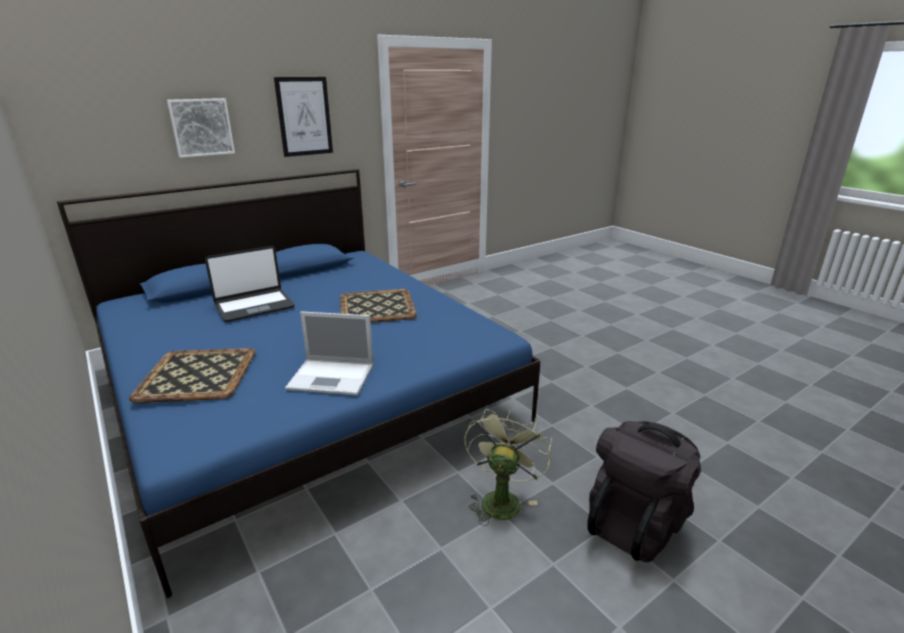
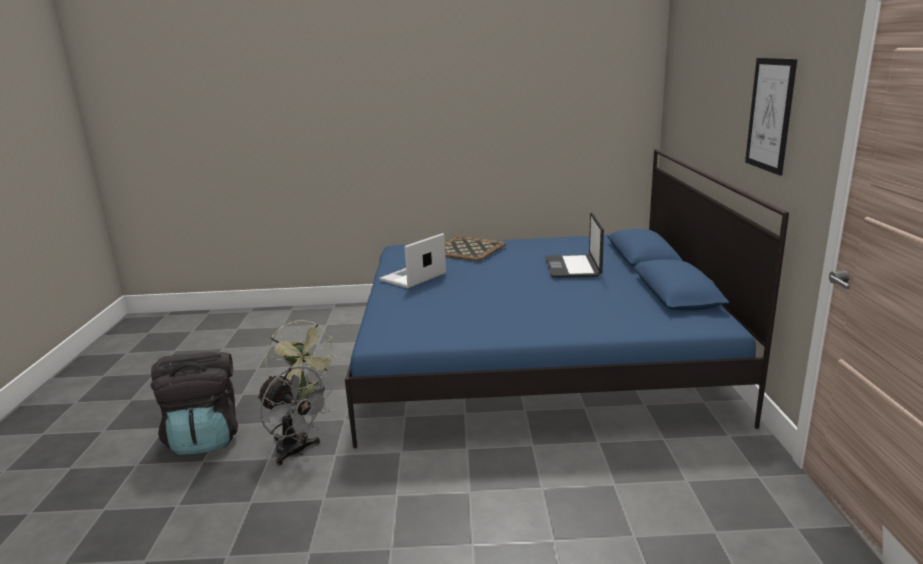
camera: 125 degrees right, 5 degrees down
picture [167,98,235,158] -> none
tray [340,289,417,323] -> none
none -> grey fan [257,366,332,465]

